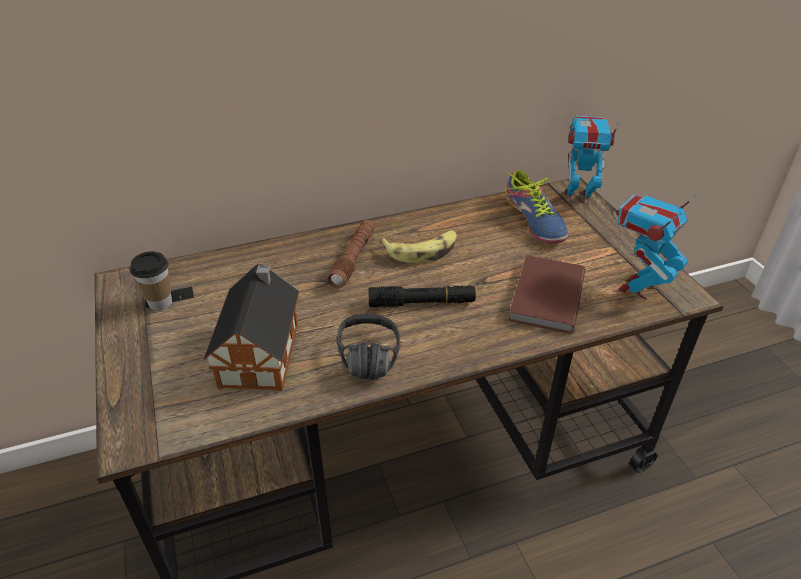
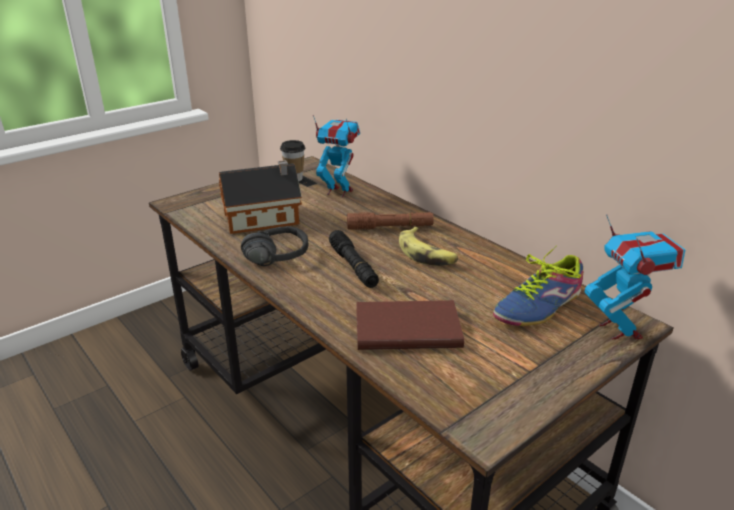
camera: 70 degrees right, 10 degrees down
toy robot [617,192,701,299] -> toy robot moved to [313,115,360,197]

